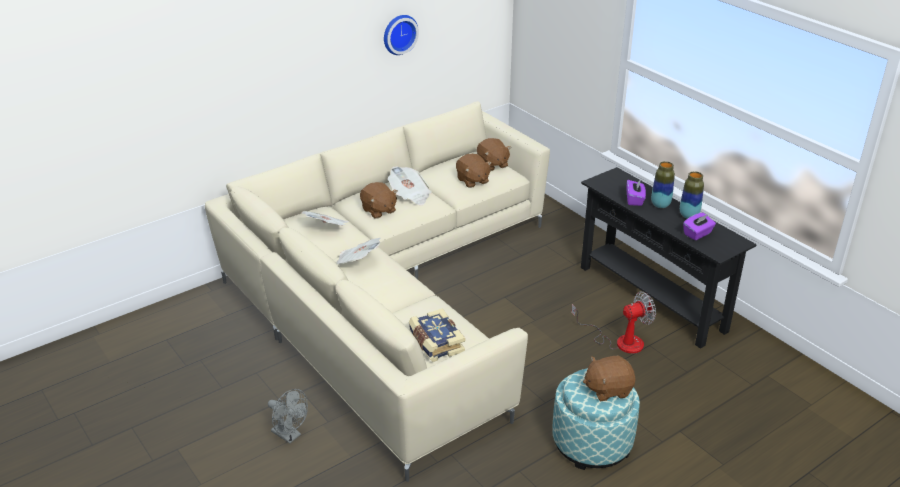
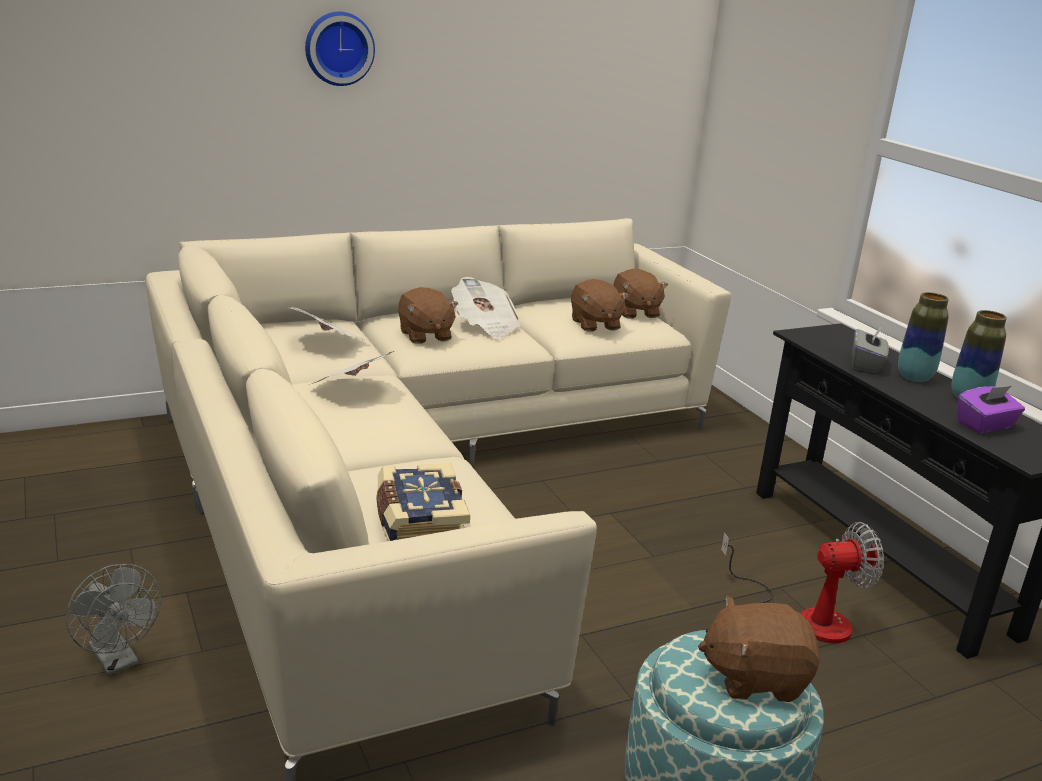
camera: 10 degrees right, 10 degrees down
wall clock [384,15,419,55] -> wall clock moved to [305,12,375,86]
purple tissue box [627,180,646,206] -> grey tissue box [852,326,889,373]

